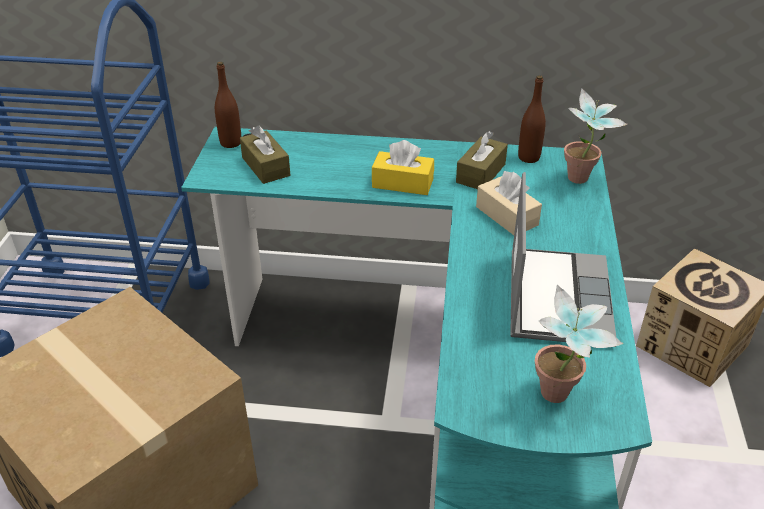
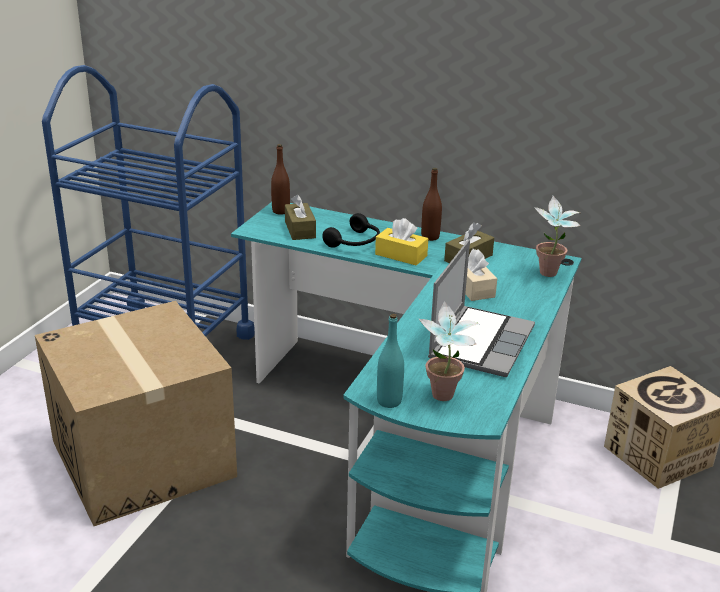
camera: 15 degrees right, 10 degrees down
brown bottle [518,75,546,163] -> brown bottle moved to [421,168,442,241]
none -> black headphones [322,213,380,248]
none -> turquoise bottle [377,314,404,408]

